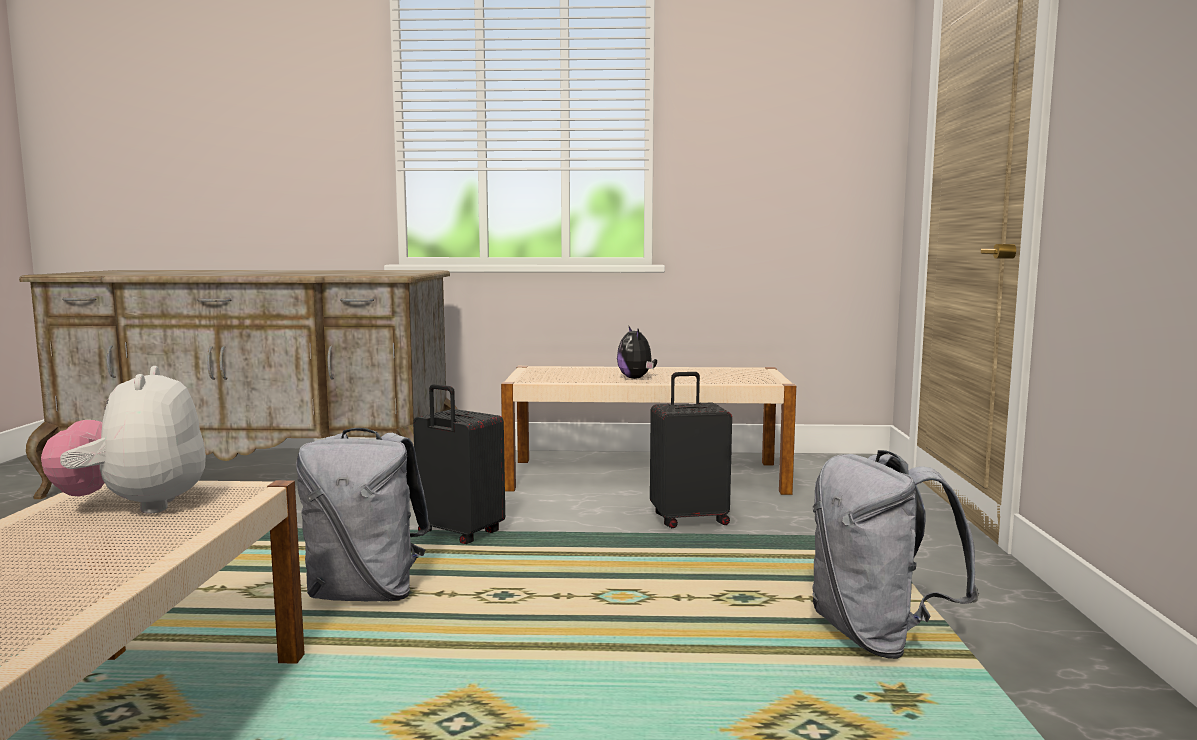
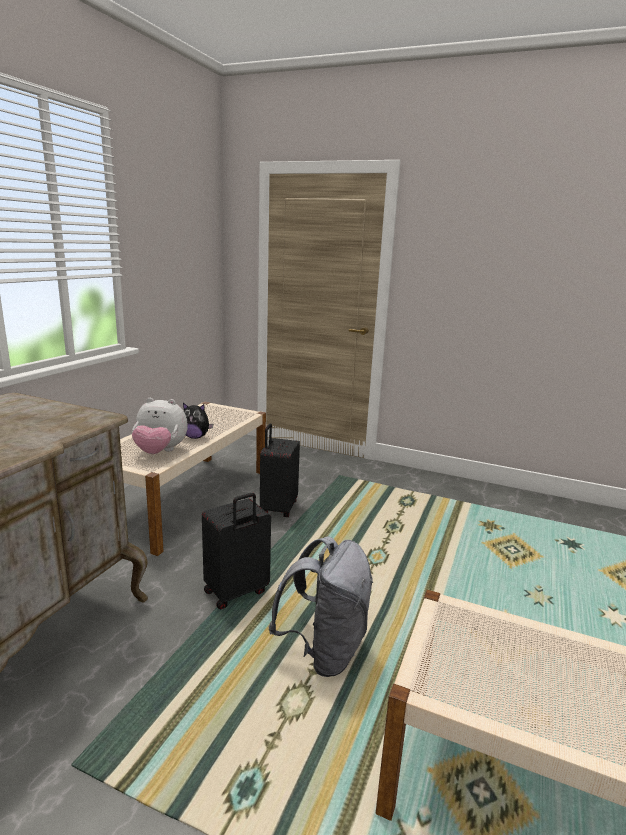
camera: 70 degrees left, 10 degrees up
plush toy [41,366,206,514] -> plush toy moved to [132,398,188,454]
grey backpack [812,450,979,659] -> none

